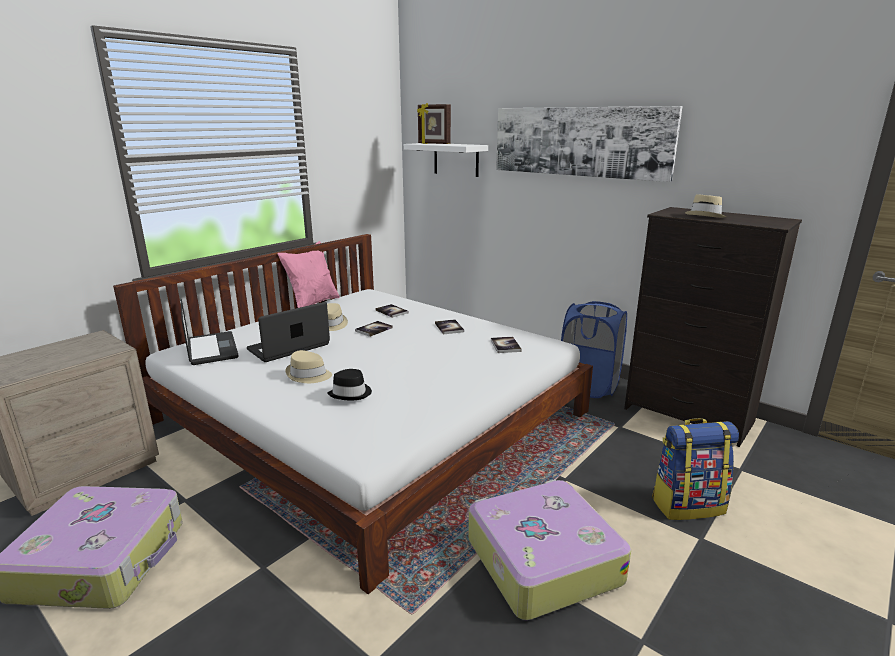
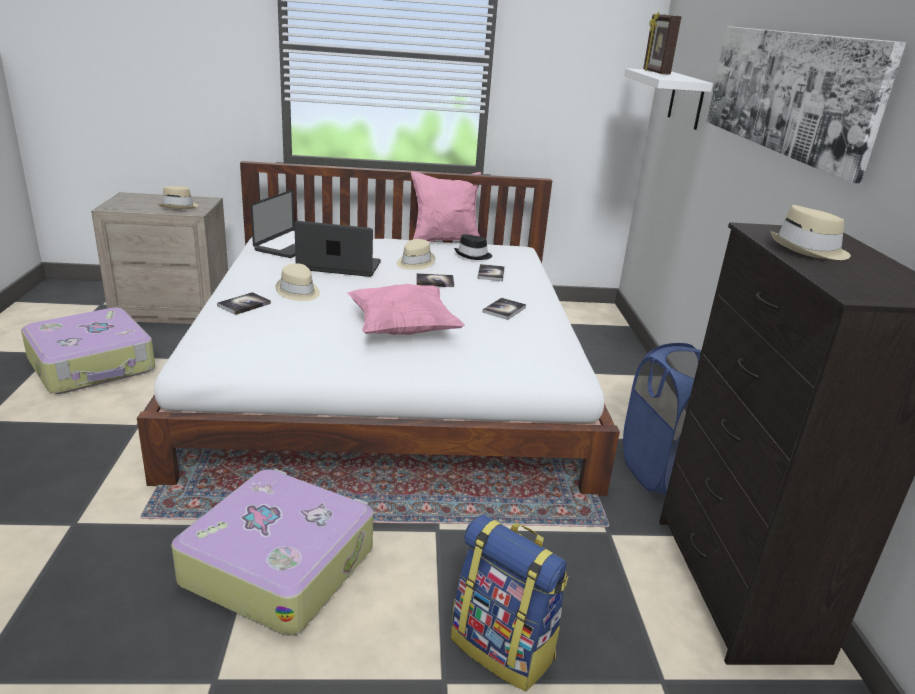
camera: 45 degrees right, 5 degrees up
black hat [327,369,372,400] -> black hat moved to [454,234,492,260]
book [491,337,522,353] -> book moved to [217,292,271,315]
none -> beige hat [158,186,198,209]
none -> pink pillow [347,284,465,335]

